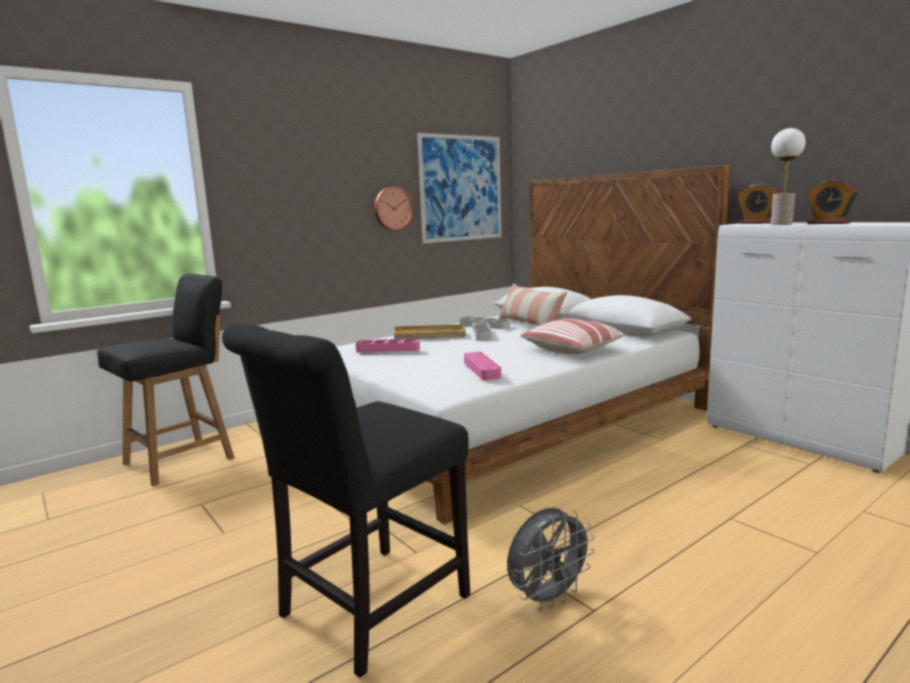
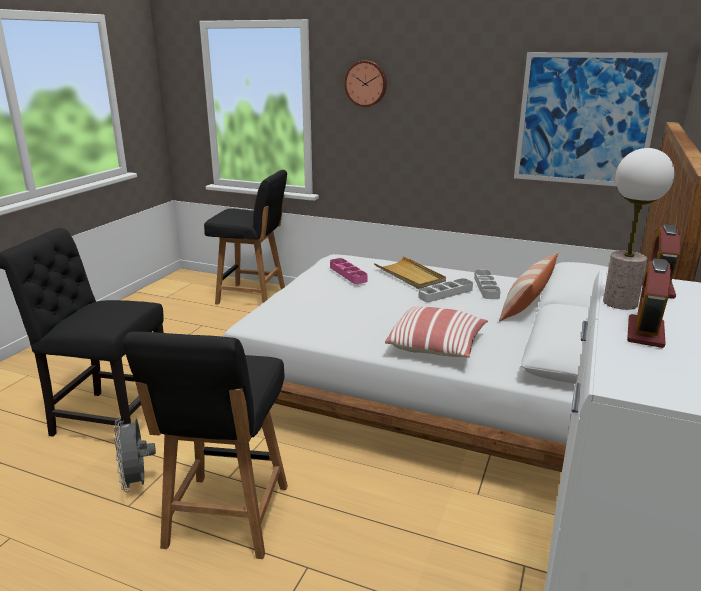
camera: 60 degrees right, 10 degrees up
wall clock [374,187,413,230] -> wall clock moved to [344,61,387,107]
pink tray [464,352,501,380] -> none
grey fan [507,508,595,610] -> grey fan turned 45 degrees clockwise [114,416,156,492]
none -> black chair [122,332,288,559]

